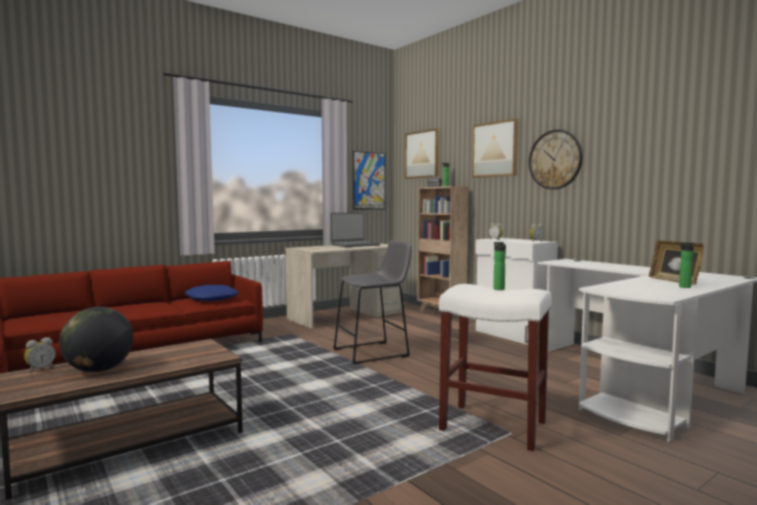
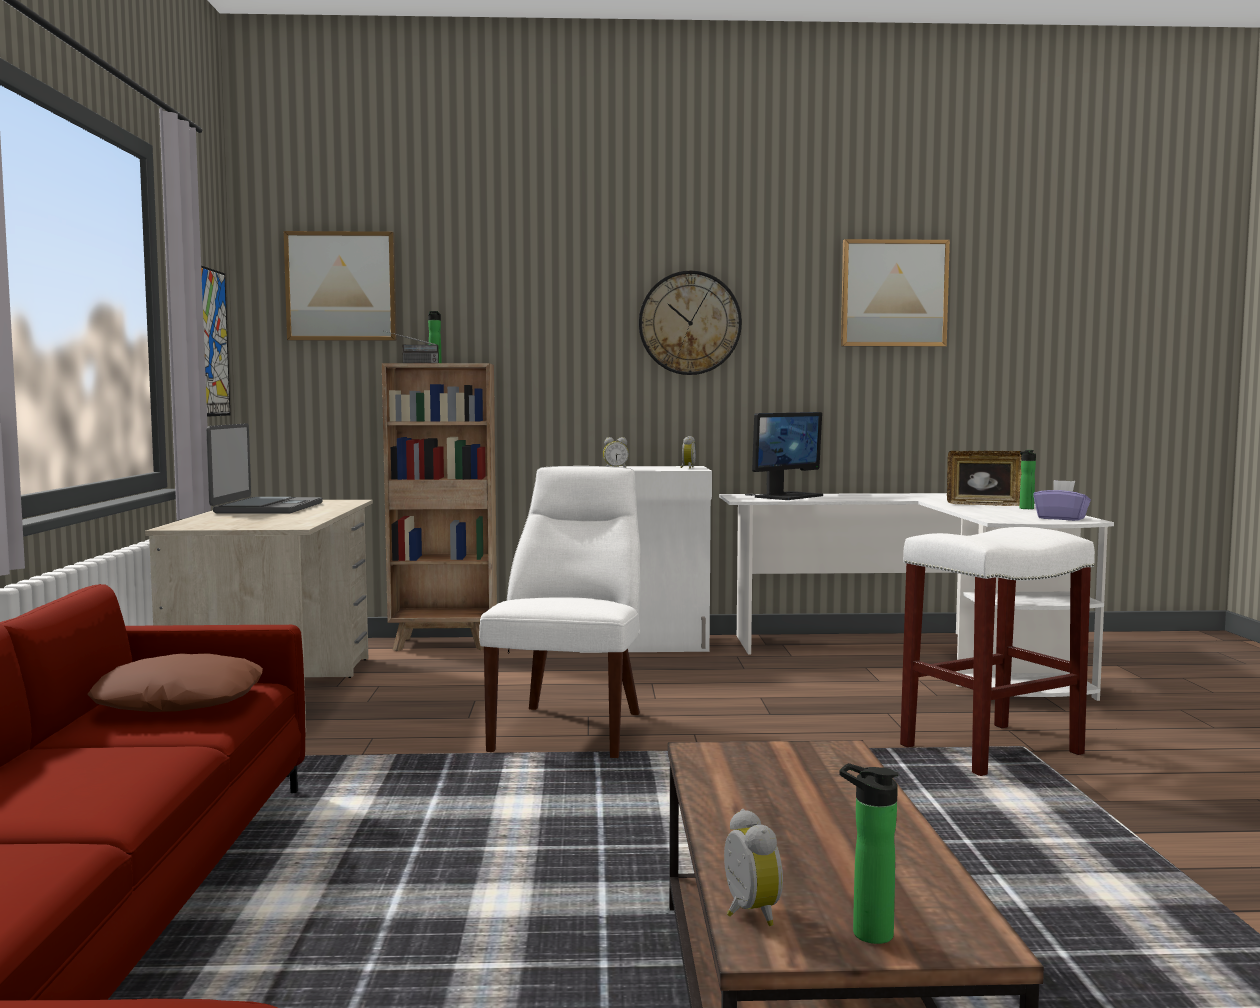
camera: 55 degrees left, 0 degrees up
globe [59,307,134,372] -> none
blue pillow [184,285,239,301] -> brown pillow [87,653,263,712]
grey stool [333,240,412,364] -> white chair [479,466,641,758]
picture [472,118,518,178] -> picture moved to [841,239,950,347]
bottle [493,242,506,290] -> bottle moved to [840,763,898,944]
none -> monitor [752,412,823,500]
none -> purple tissue box [1033,480,1091,521]

